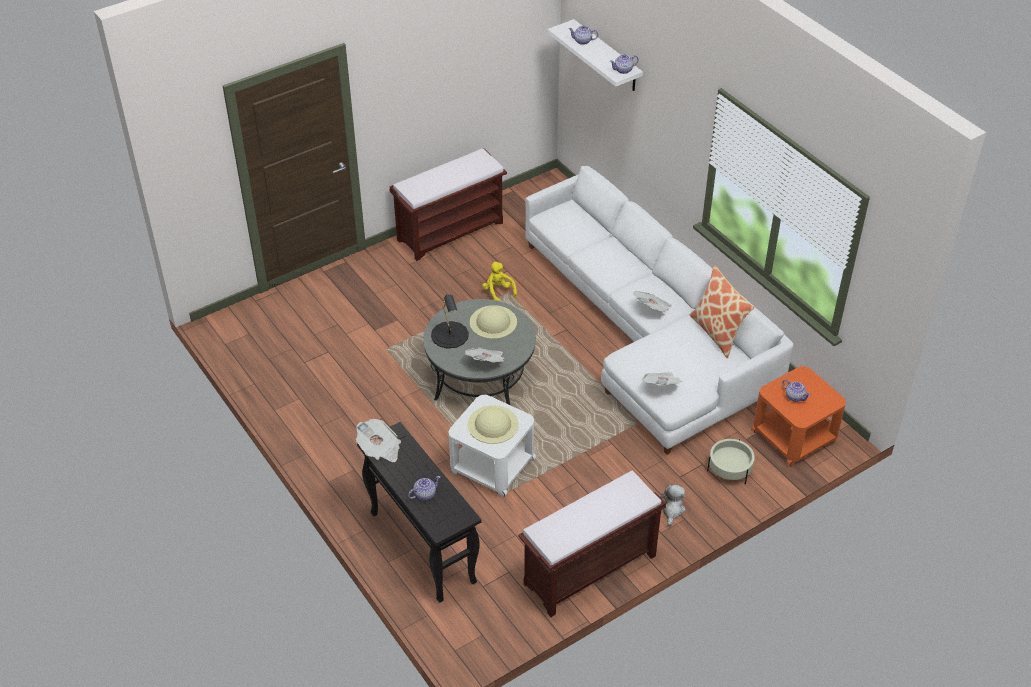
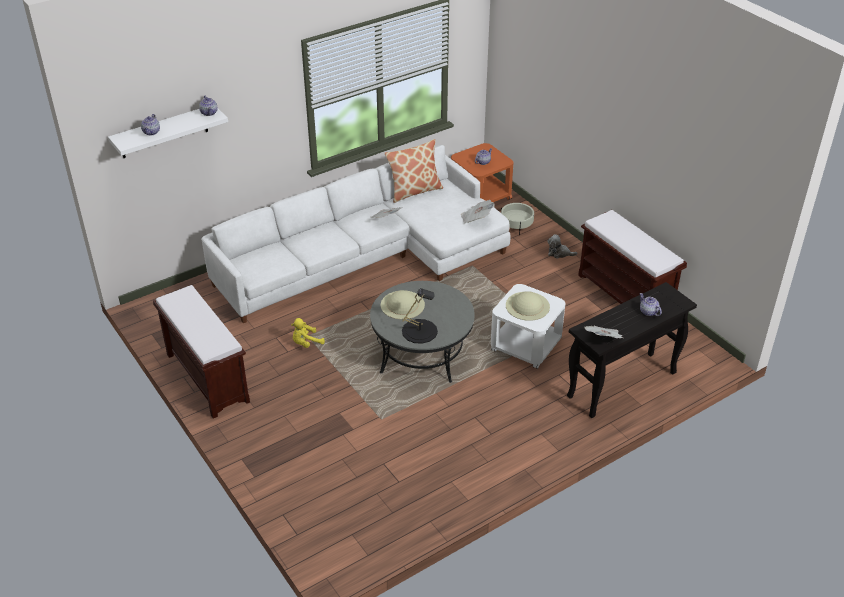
camera: 90 degrees left, 5 degrees down
newspaper [465,347,504,363] -> none

